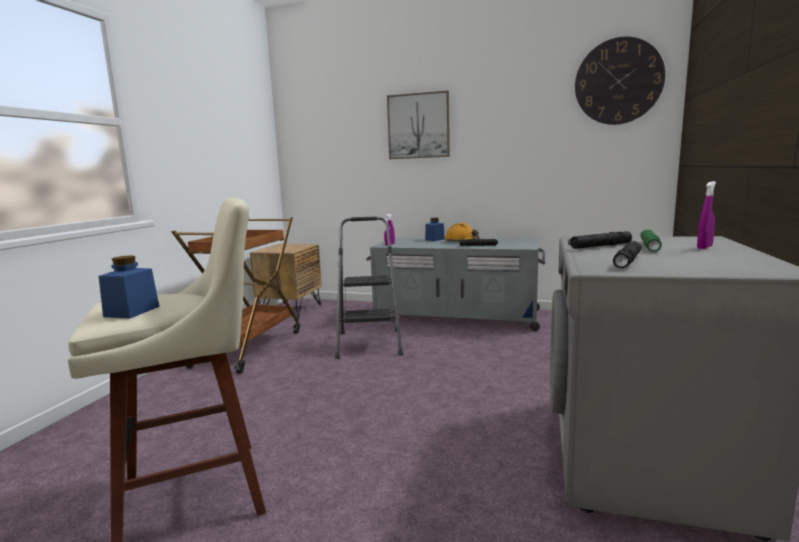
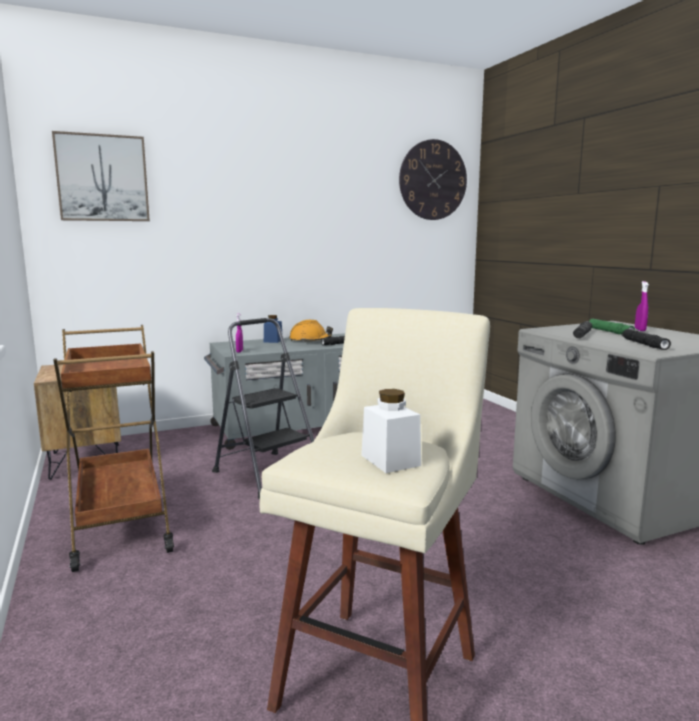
camera: 40 degrees left, 0 degrees up
blue jar [99,255,160,318] -> white jar [361,389,421,473]
picture [387,91,450,159] -> picture moved to [52,131,150,221]

